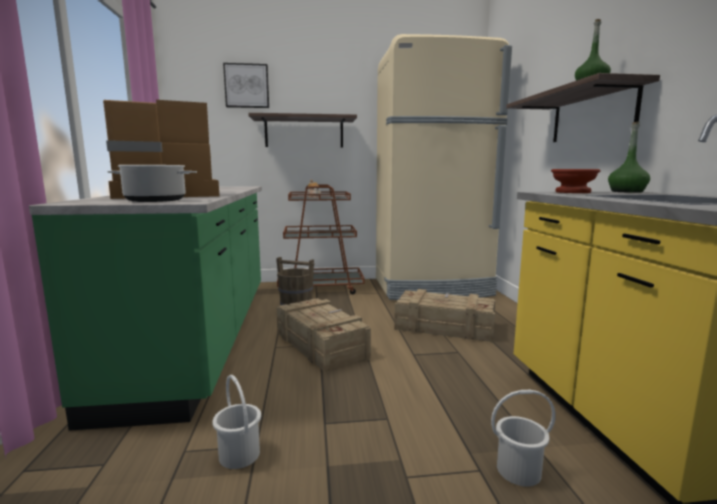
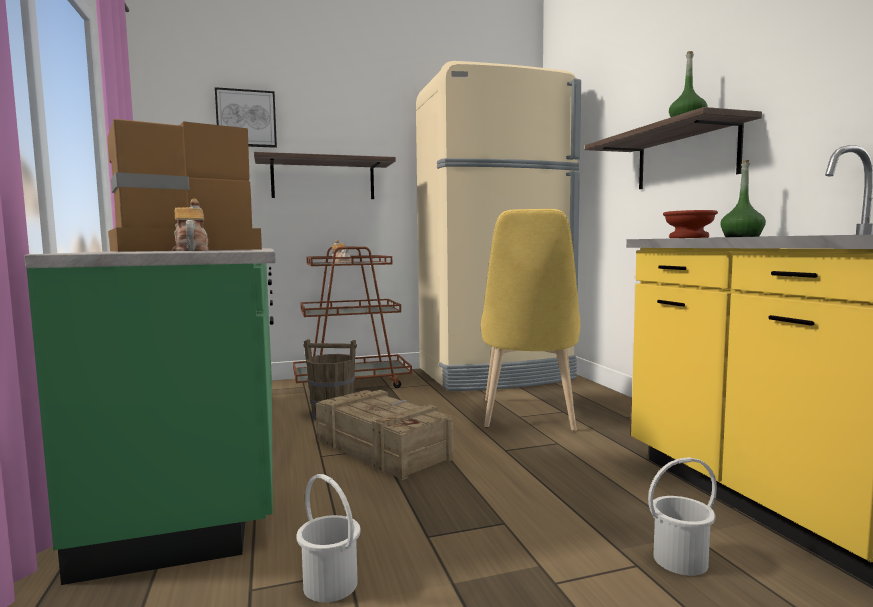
camera: 10 degrees left, 5 degrees down
cooking pot [107,165,197,202] -> teapot [173,198,209,251]
crate [394,289,495,343] -> yellow chair [481,209,581,431]

